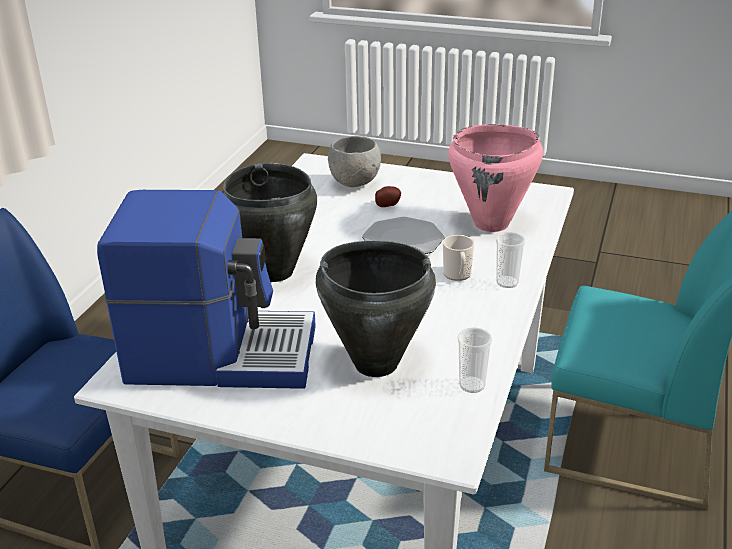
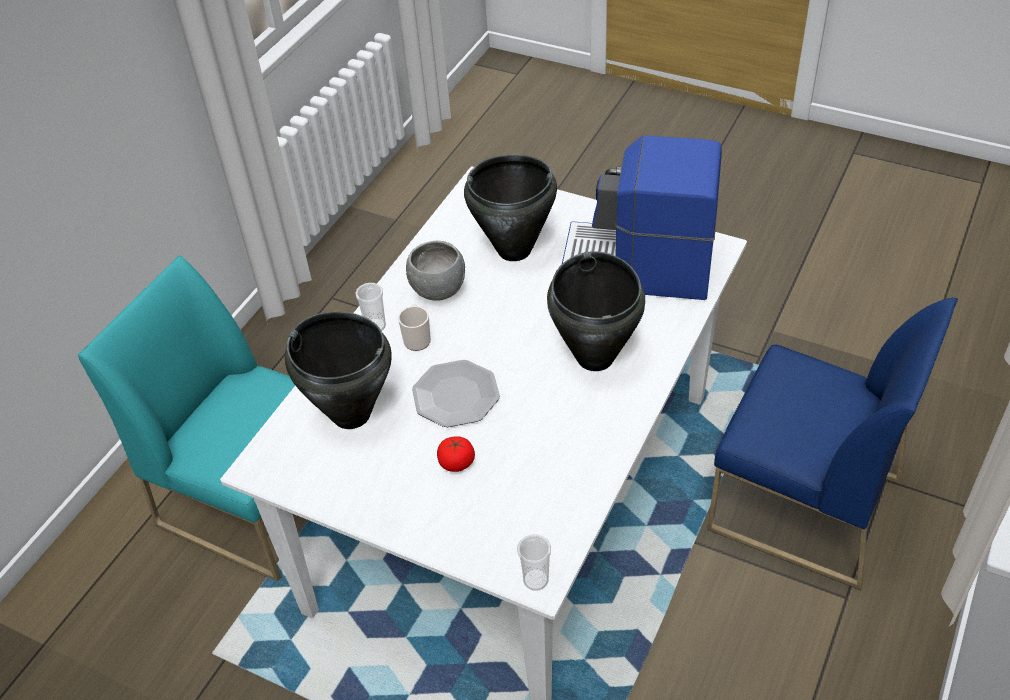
camera: 170 degrees left, 15 degrees up
grey bowl [328,136,381,187] -> grey bowl moved to [406,241,465,301]
potato [375,186,401,207] -> tomato [437,436,475,472]
pink cooking pot [448,124,543,232] -> black cooking pot [285,311,392,429]
cup [457,327,492,393] -> cup moved to [517,534,551,591]

